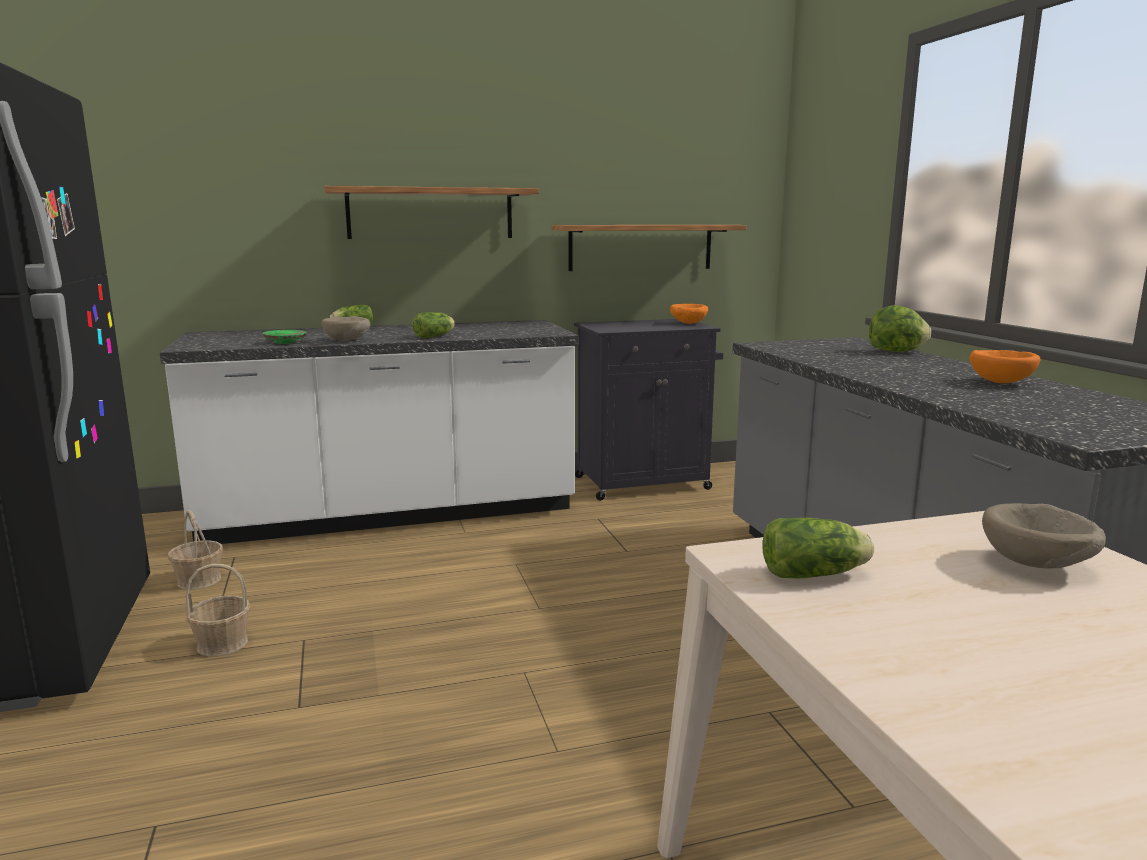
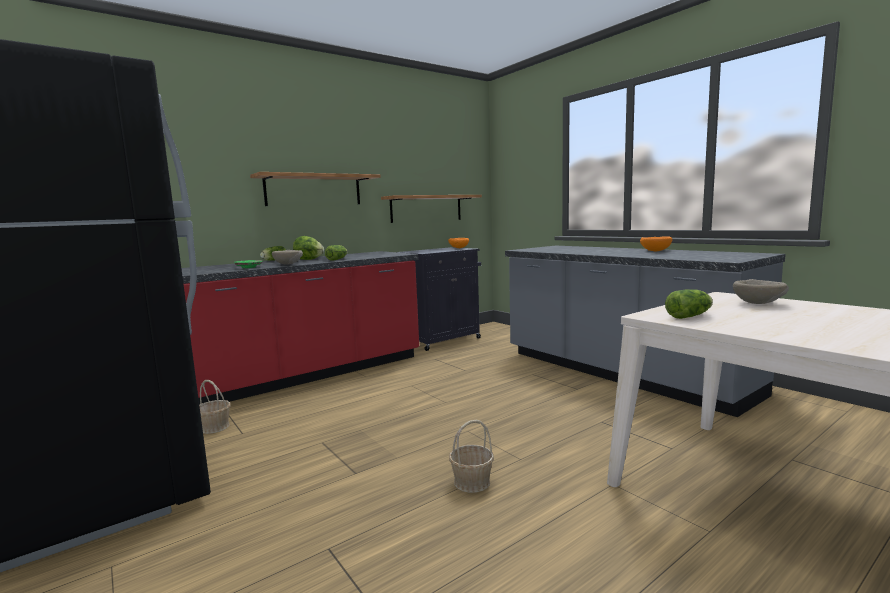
camera: 20 degrees left, 5 degrees down
white counter [160,320,579,544] -> red counter [181,251,419,405]
basket [186,564,250,656] -> basket moved to [449,420,494,493]
lettuce [869,305,931,352] -> lettuce moved to [293,236,324,260]

